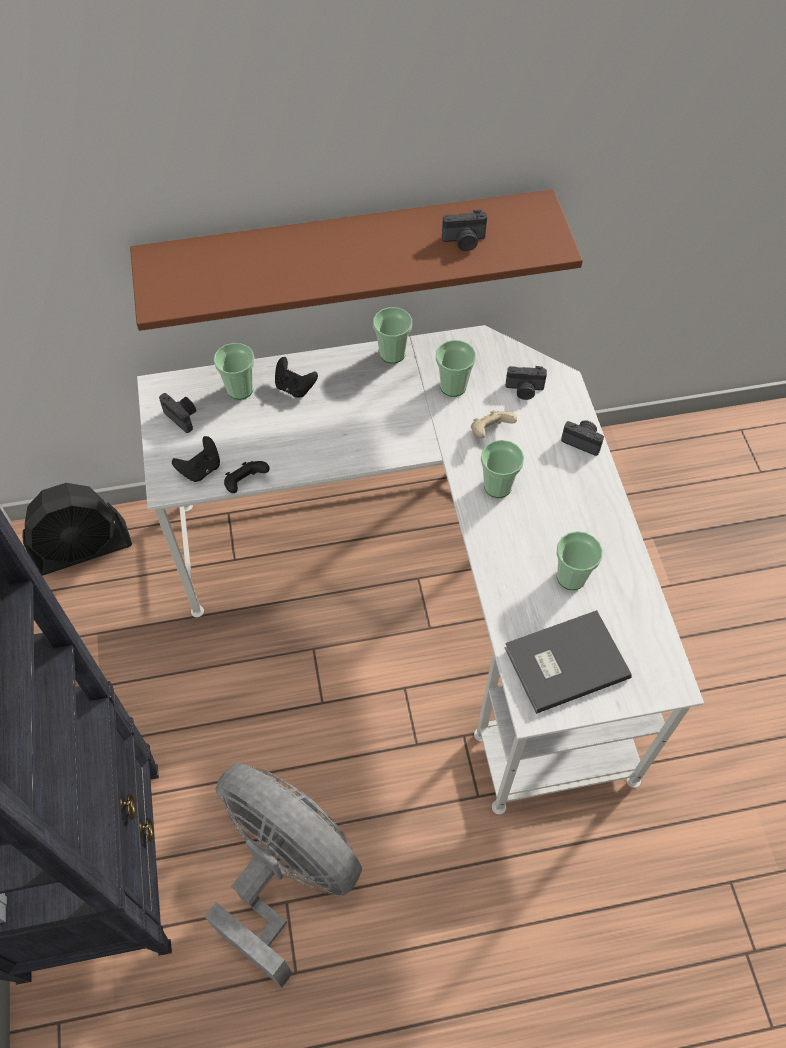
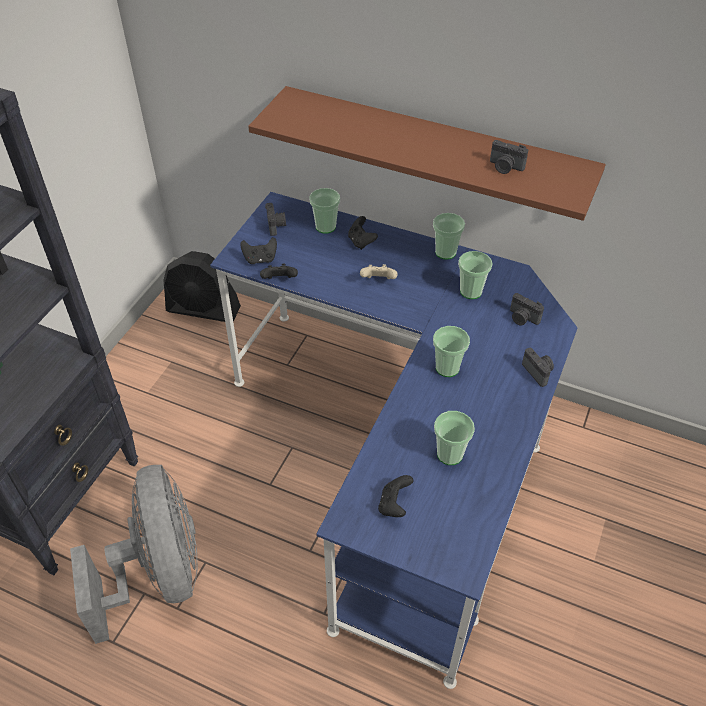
camera: 35 degrees right, 10 degrees down
white desk [137,325,704,814] -> blue desk [210,192,578,689]
beige game controller [471,410,517,438] -> beige game controller moved to [360,264,398,279]
grey book [504,610,632,714] -> black game controller [378,475,413,517]

